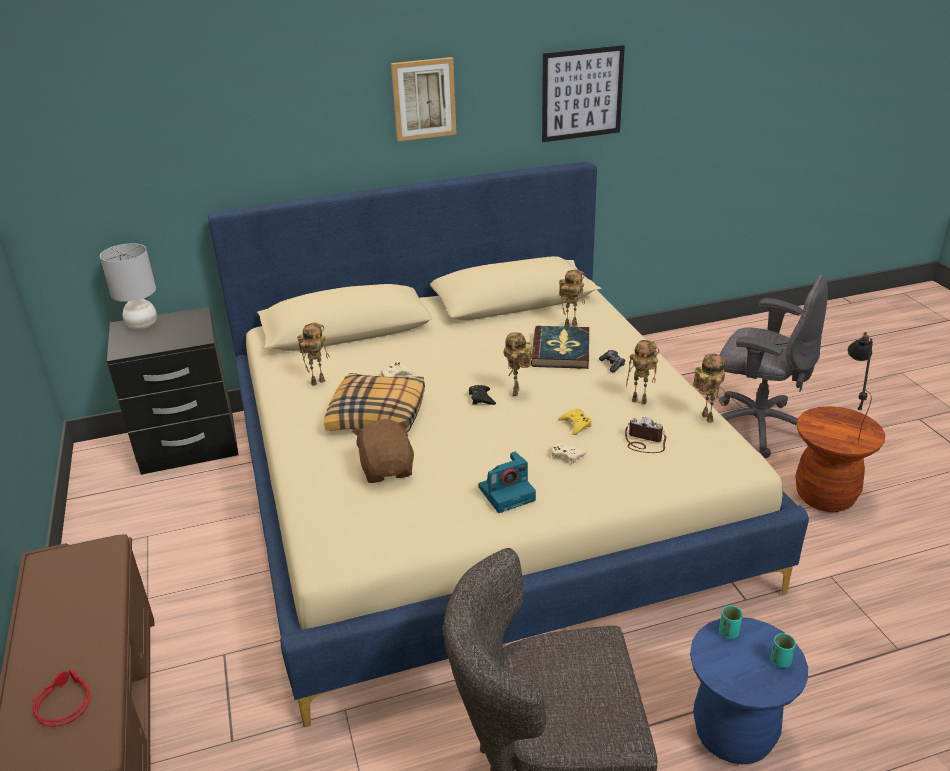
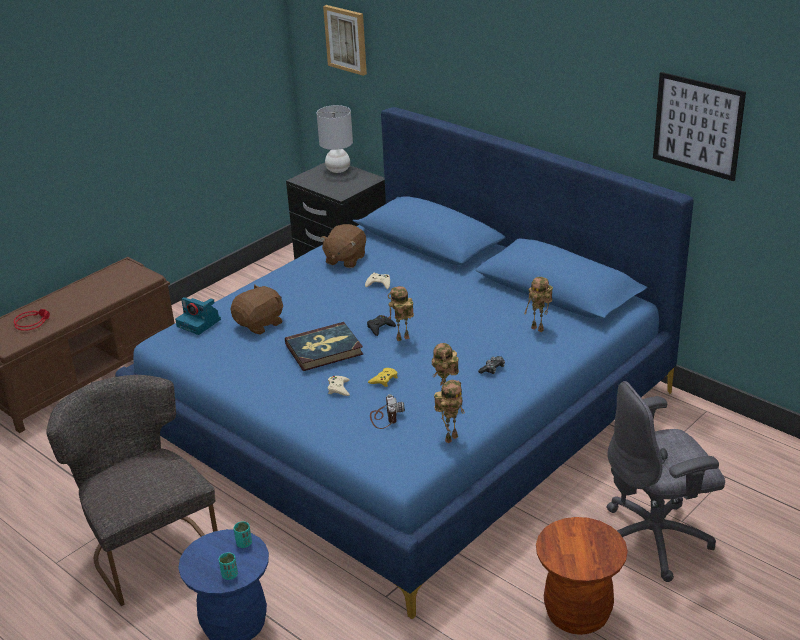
camera: 60 degrees right, 0 degrees up
beige bed [208,162,809,727] -> blue bed [115,107,694,619]
toy robot [297,323,330,386] -> brown plush toy [320,224,366,268]
pillow [324,373,425,432] -> none
picture [391,57,457,141] -> picture moved to [323,5,367,76]
camera [479,452,536,513] -> camera moved to [175,297,221,335]
book [531,326,589,369] -> book moved to [285,322,363,371]
grey office chair [719,275,828,458] -> grey office chair turned 75 degrees clockwise [606,381,725,582]
black table lamp [848,332,873,444] -> none

